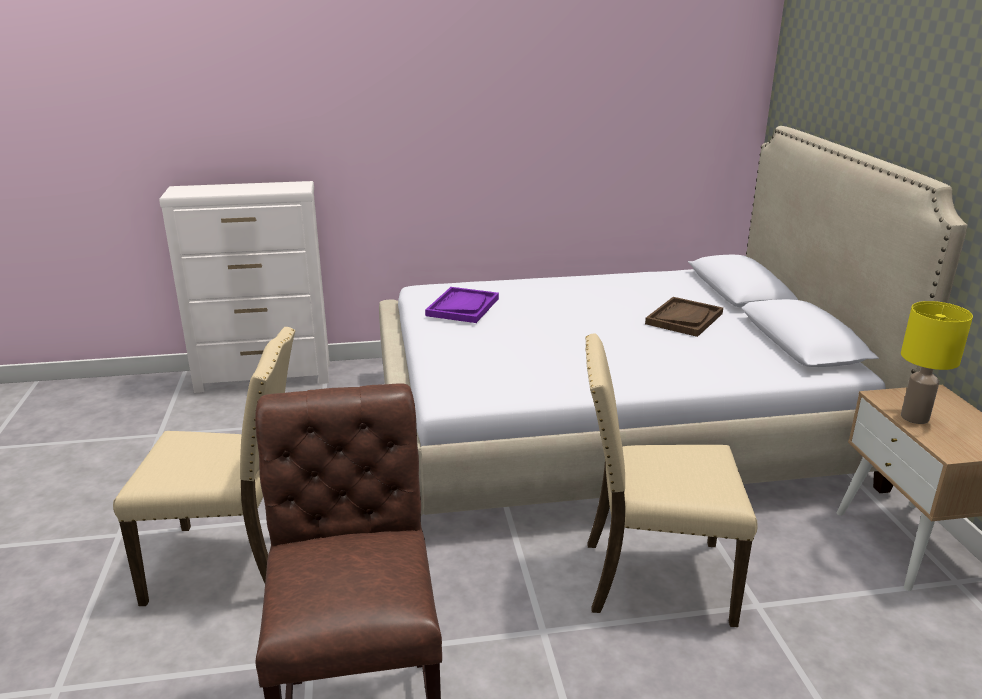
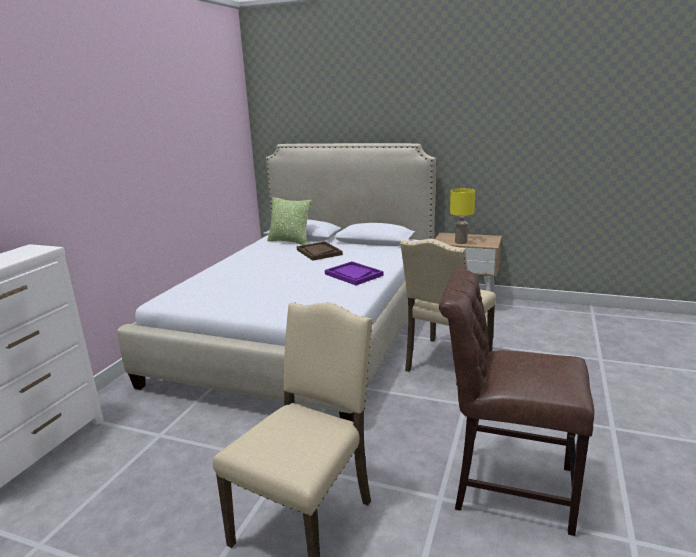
camera: 60 degrees left, 5 degrees down
purple tray [425,287,499,323] -> purple tray moved to [325,261,384,285]
none -> pillow [267,197,311,245]

